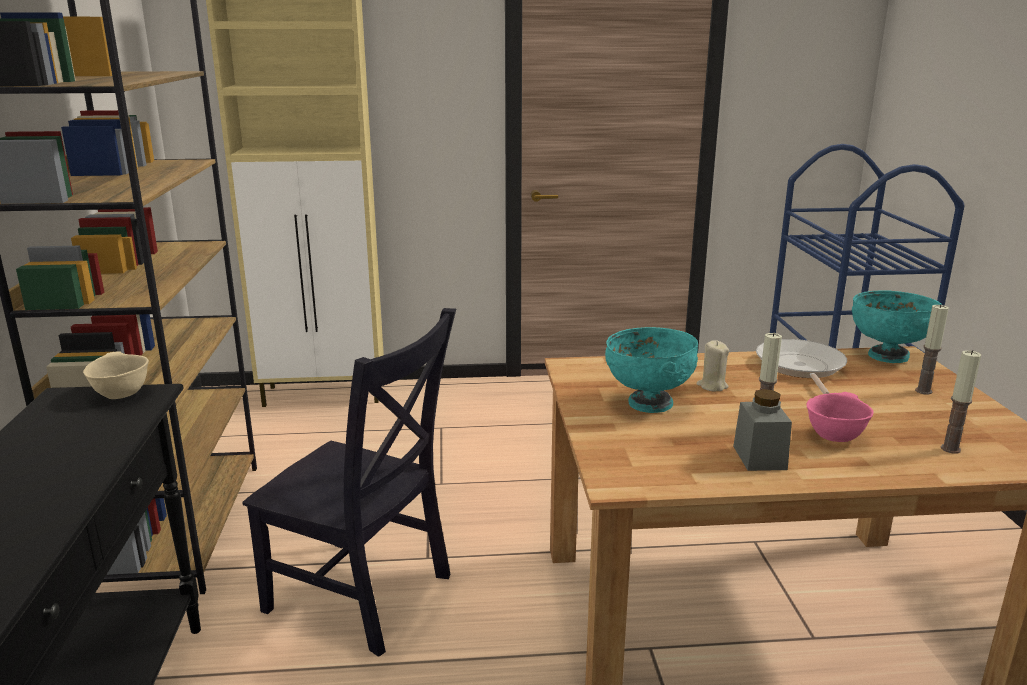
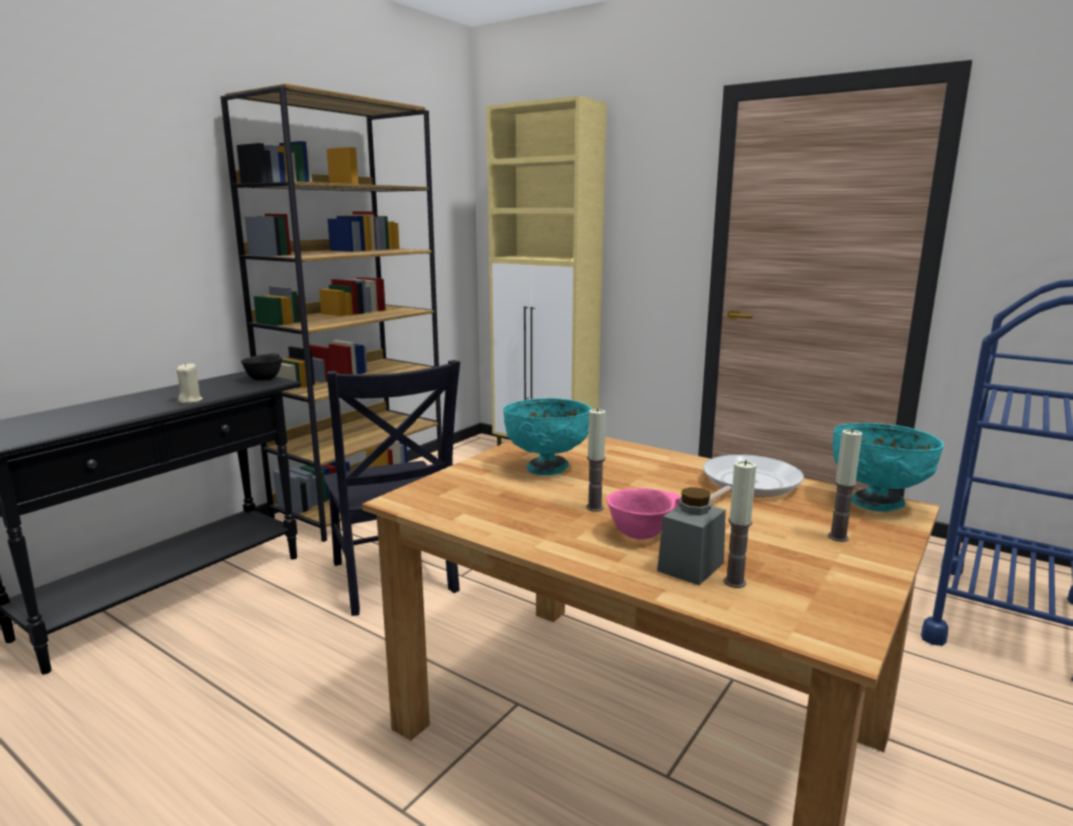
camera: 40 degrees right, 5 degrees down
beige bowl [83,351,149,399] -> black bowl [241,353,282,381]
beige candle [697,340,729,391] -> beige candle moved to [177,363,203,403]
grey jar [733,389,792,471] -> grey jar moved to [657,487,726,585]

